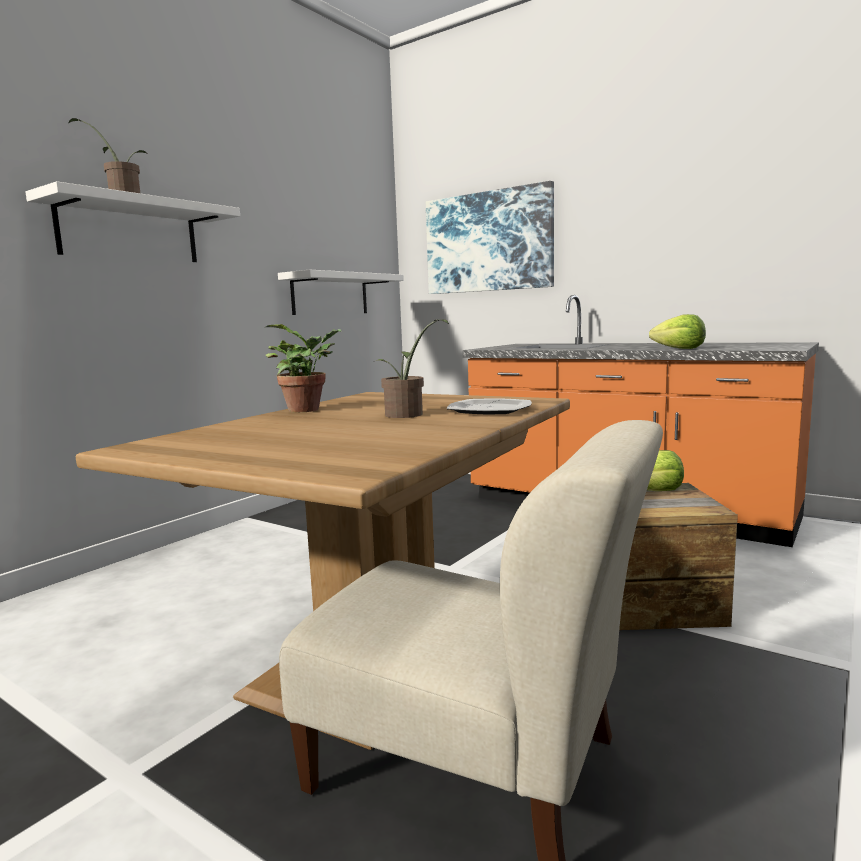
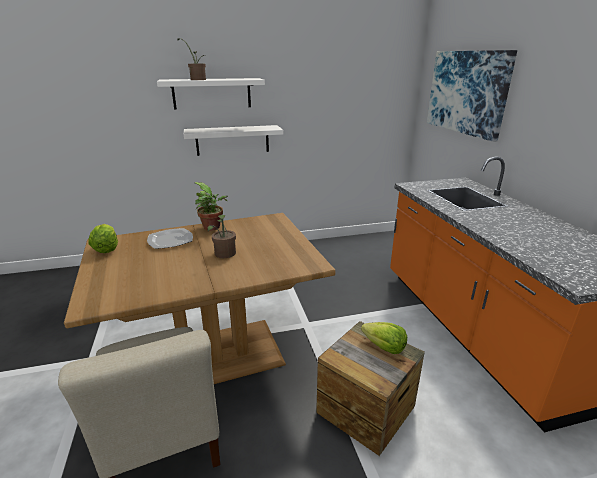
camera: 40 degrees right, 15 degrees up
white shelf [278,270,404,315] -> white shelf moved to [184,125,283,156]
plate [447,398,532,414] -> plate moved to [147,228,193,249]
lettuce [649,314,706,349] -> lettuce moved to [88,224,118,253]

